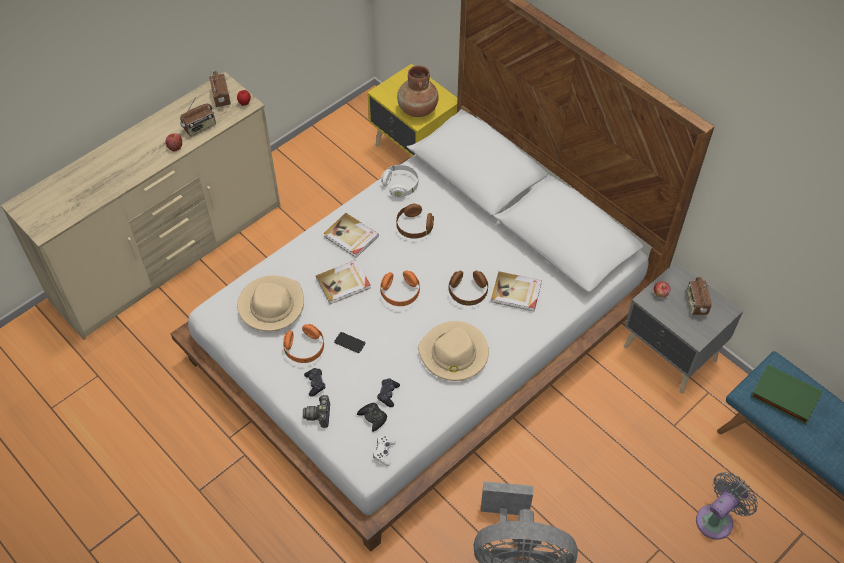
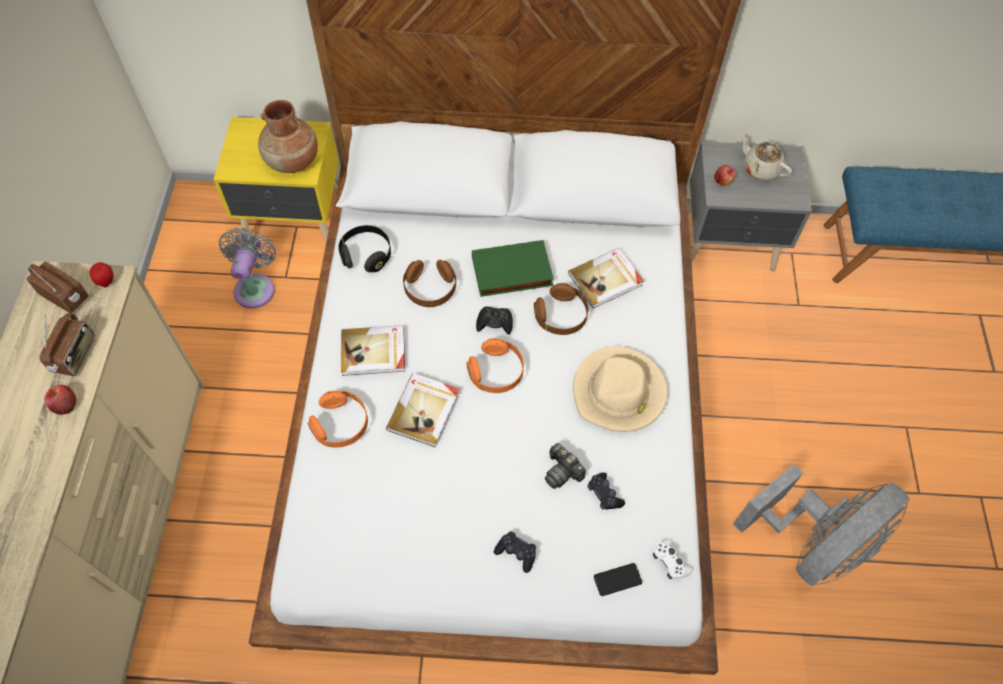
camera: 45 degrees left, 5 degrees up
beige hat [237,276,304,331] -> none
orange headphones [283,324,324,363] -> orange headphones moved to [307,390,368,448]
camera [303,395,330,428] -> camera moved to [545,443,586,489]
phone [334,332,365,353] -> phone moved to [594,563,642,596]
black game controller [357,403,387,432] -> black game controller moved to [476,306,513,335]
white headphones [381,165,418,198] -> black headphones [339,225,391,272]
radio [686,277,712,315] -> beige teapot [740,135,792,180]
grey fan [696,472,758,540] -> grey fan moved to [219,228,276,308]
green book [751,364,823,424] -> green book moved to [472,240,554,297]

